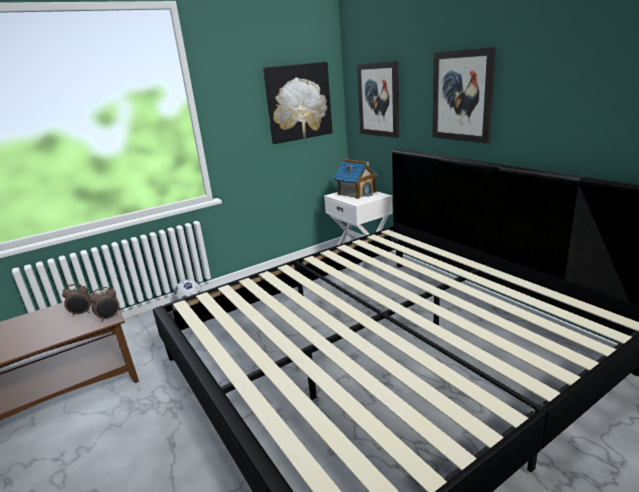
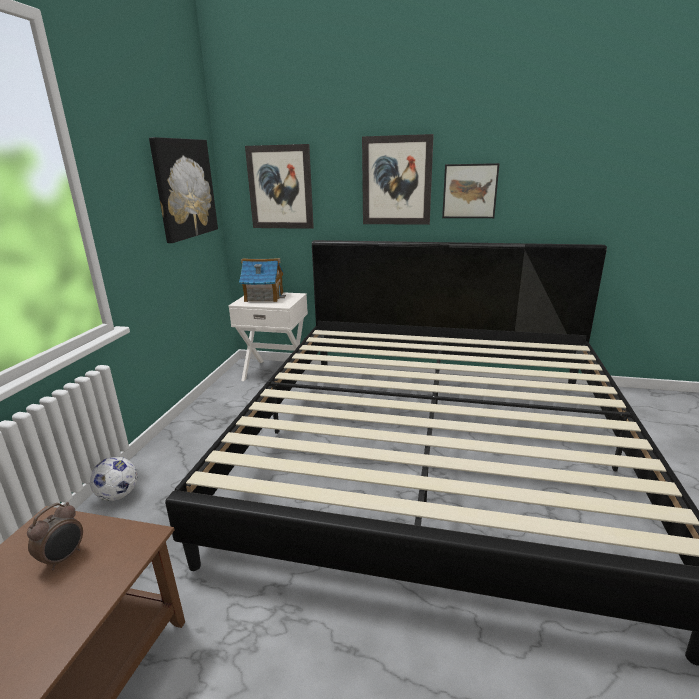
camera: 45 degrees left, 0 degrees up
alarm clock [90,287,119,322] -> none
none -> picture [442,163,500,218]

